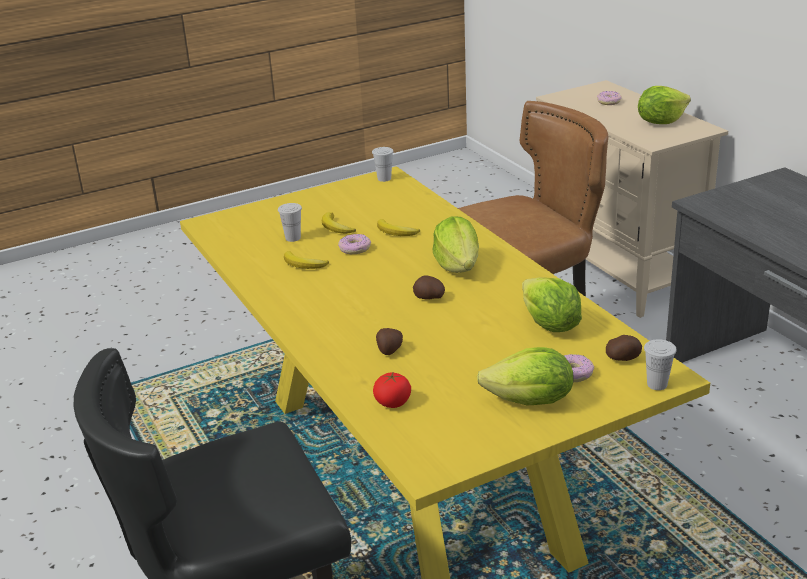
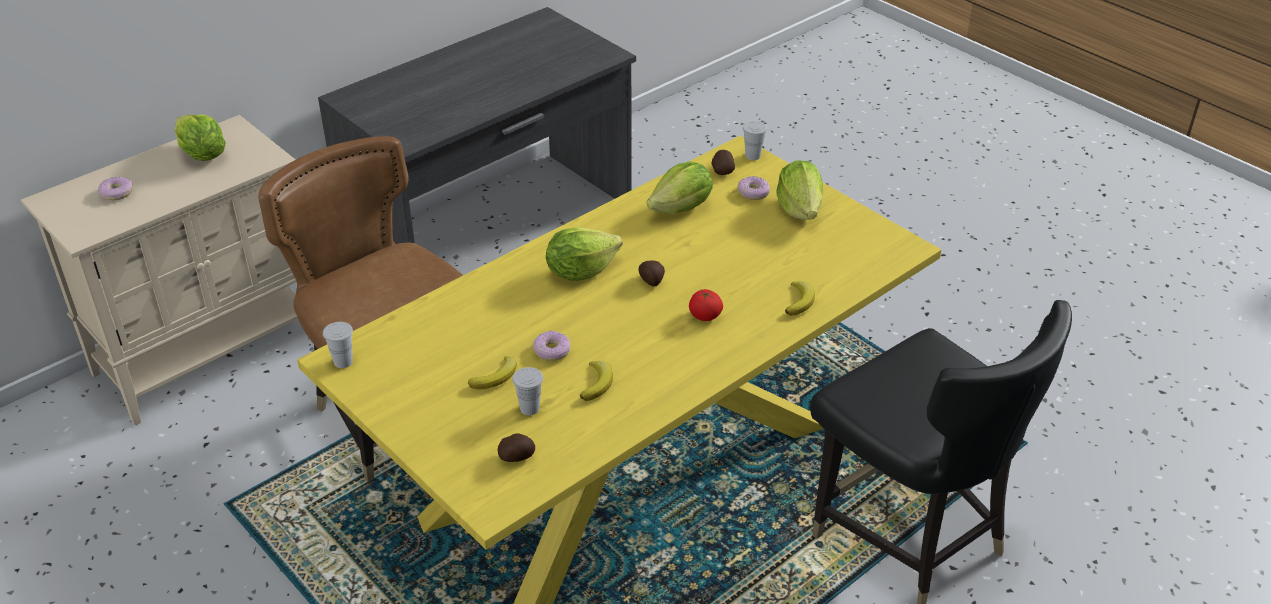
camera: 105 degrees left, 10 degrees up
tomato [373,372,411,408] -> tomato moved to [689,289,723,321]
potato [376,328,403,355] -> potato moved to [498,433,535,462]
banana [377,219,420,236] -> banana moved to [785,281,815,316]

